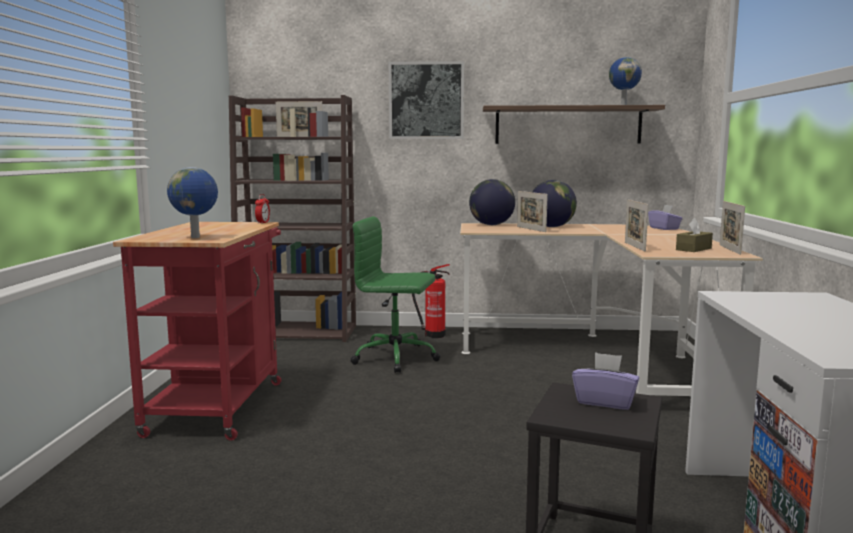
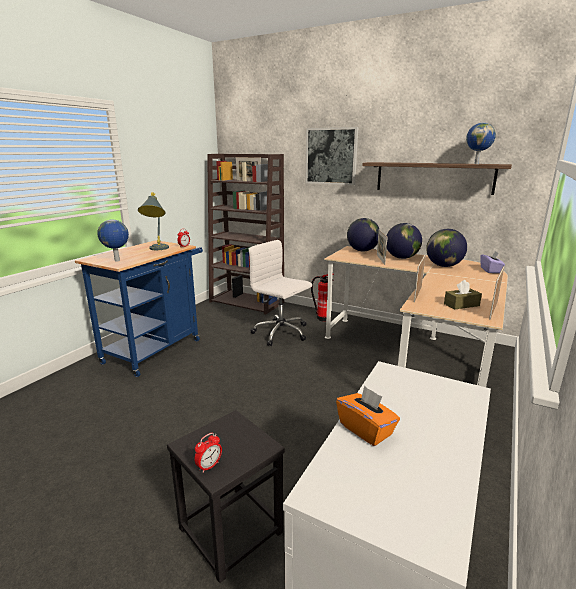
camera: 25 degrees right, 10 degrees up
red cart [113,222,281,441] -> blue cart [75,240,203,377]
green office chair [350,216,441,373] -> white office chair [249,240,312,346]
purple tissue box [572,352,639,410] -> none
none -> grey table lamp [138,192,169,250]
none -> alarm clock [194,433,222,473]
none -> orange tissue box [336,386,400,446]
none -> globe [426,229,467,267]

